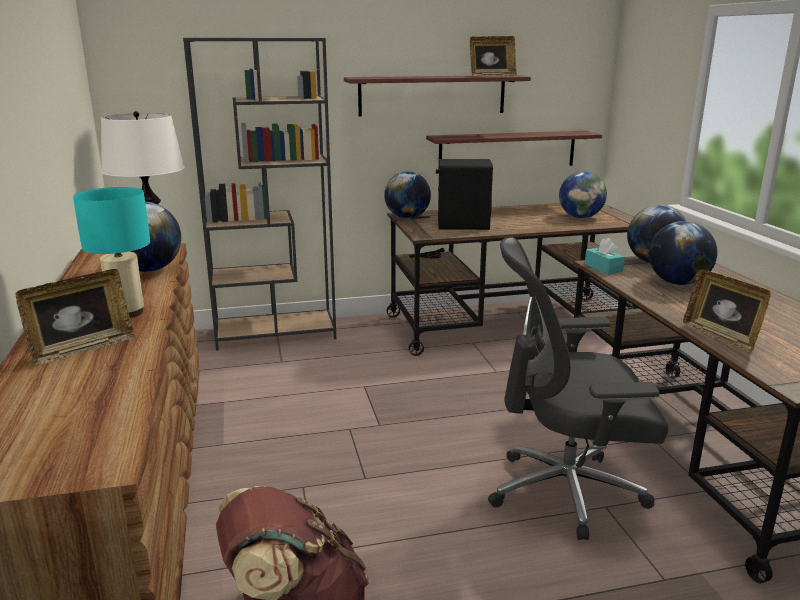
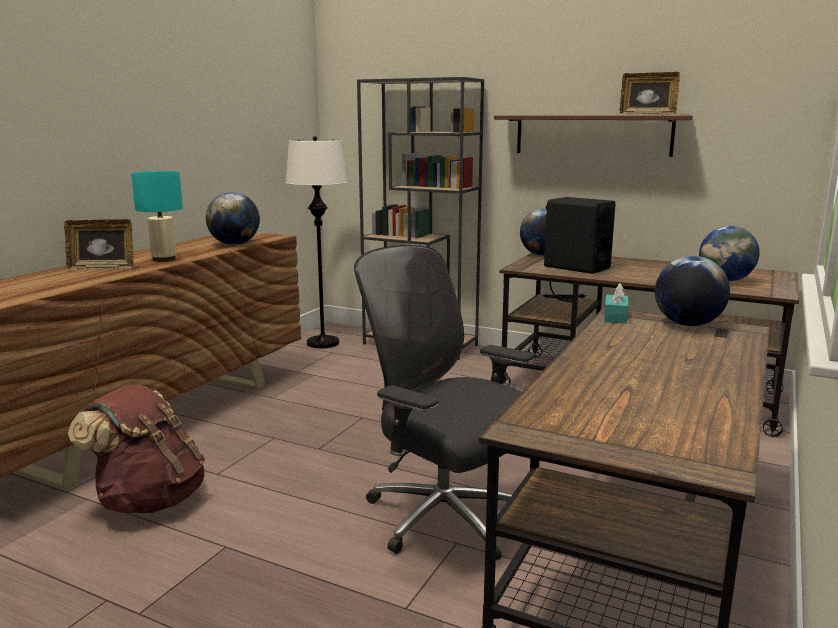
camera: 40 degrees right, 5 degrees down
shelf [426,131,602,166] -> none
globe [649,221,718,285] -> none
picture frame [683,269,771,352] -> none

